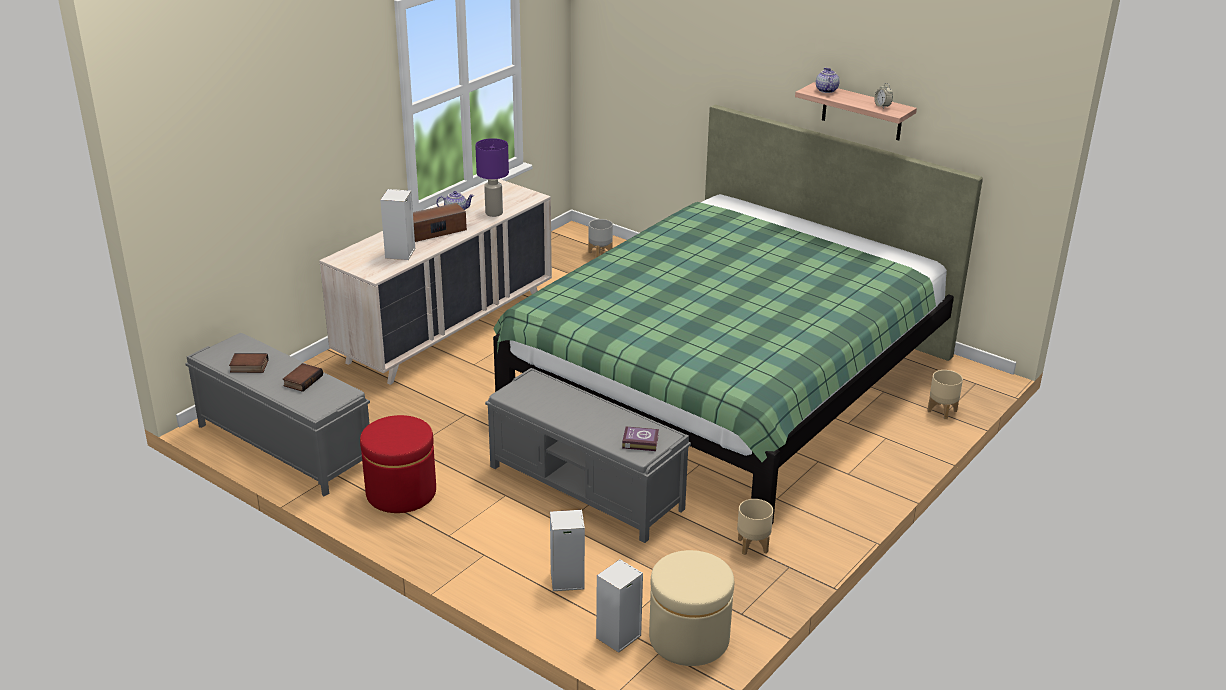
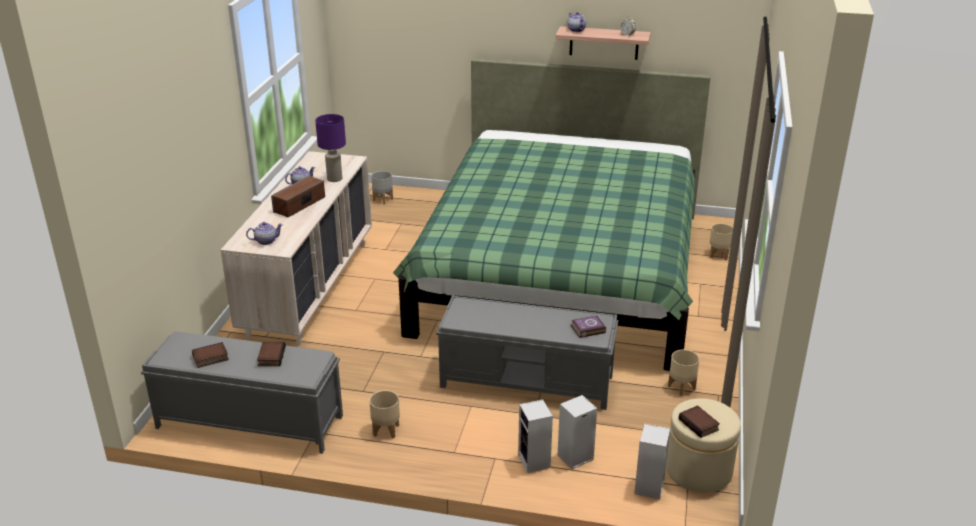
camera: 25 degrees left, 0 degrees up
red ottoman [360,415,436,513] -> beige planter [369,390,400,439]
speaker [380,189,415,260] -> speaker moved to [518,399,553,473]
none -> teapot [246,222,283,245]
none -> book [679,405,720,438]

